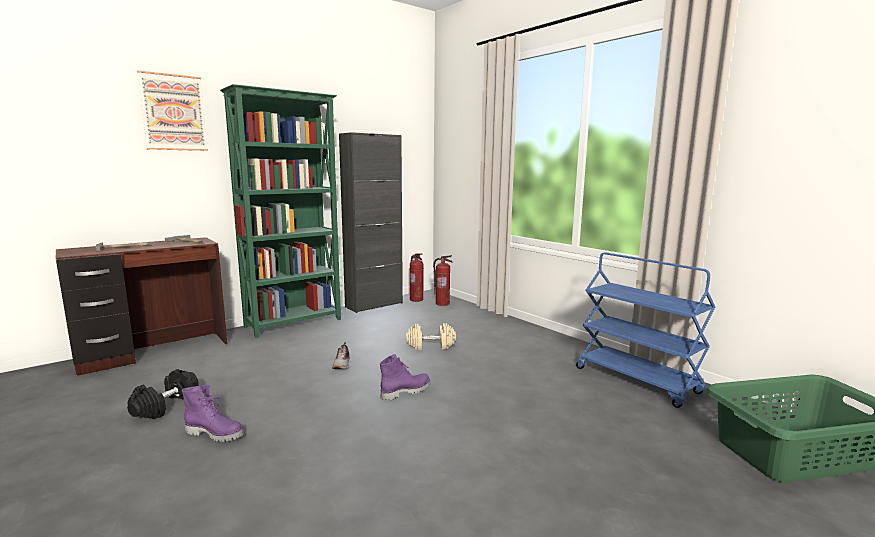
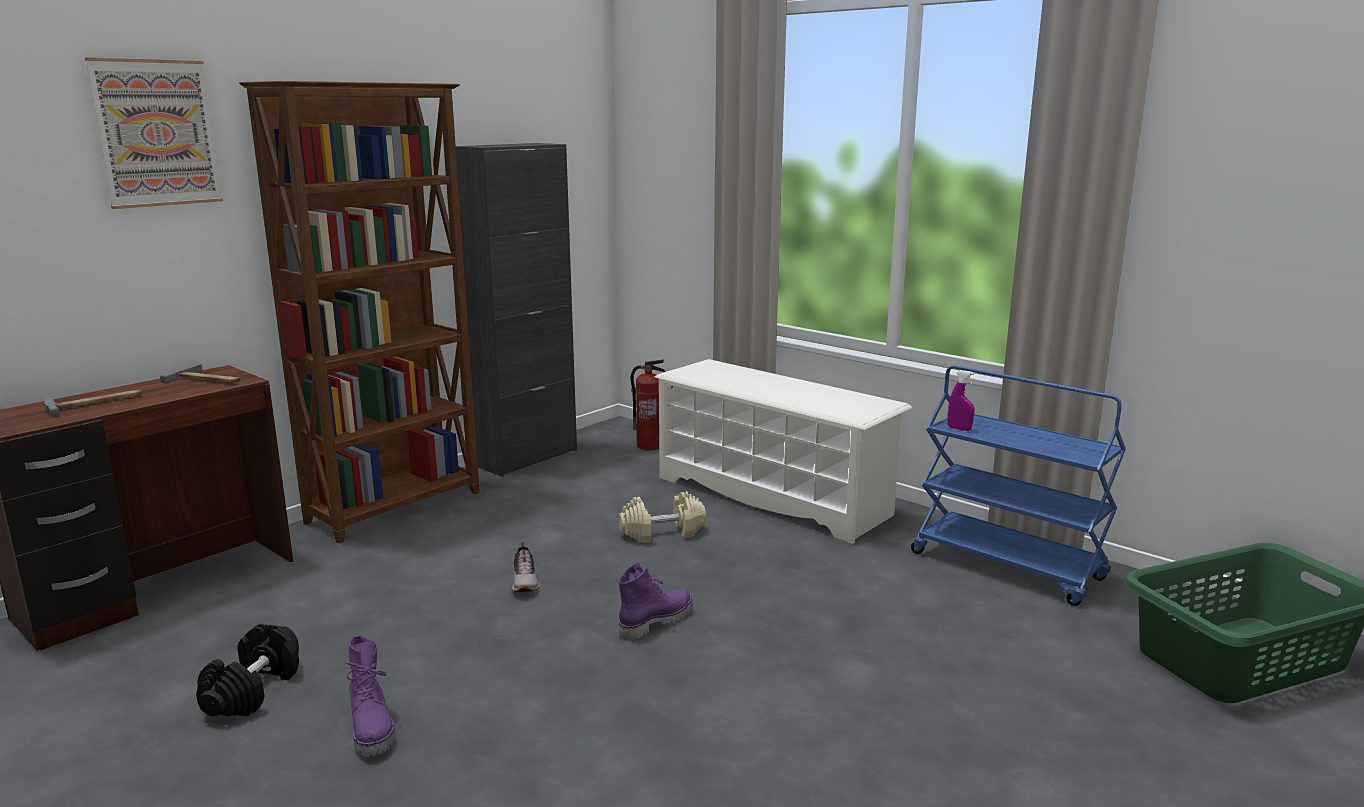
camera: 10 degrees left, 5 degrees up
purple boot [181,385,244,442] -> purple boot turned 60 degrees clockwise [346,635,395,756]
green bookcase [220,84,341,338] -> brown bookcase [239,81,479,543]
fire extinguisher [409,253,424,302] -> none
none -> white shoe rack [655,359,912,544]
none -> purple spray bottle [948,370,975,431]

